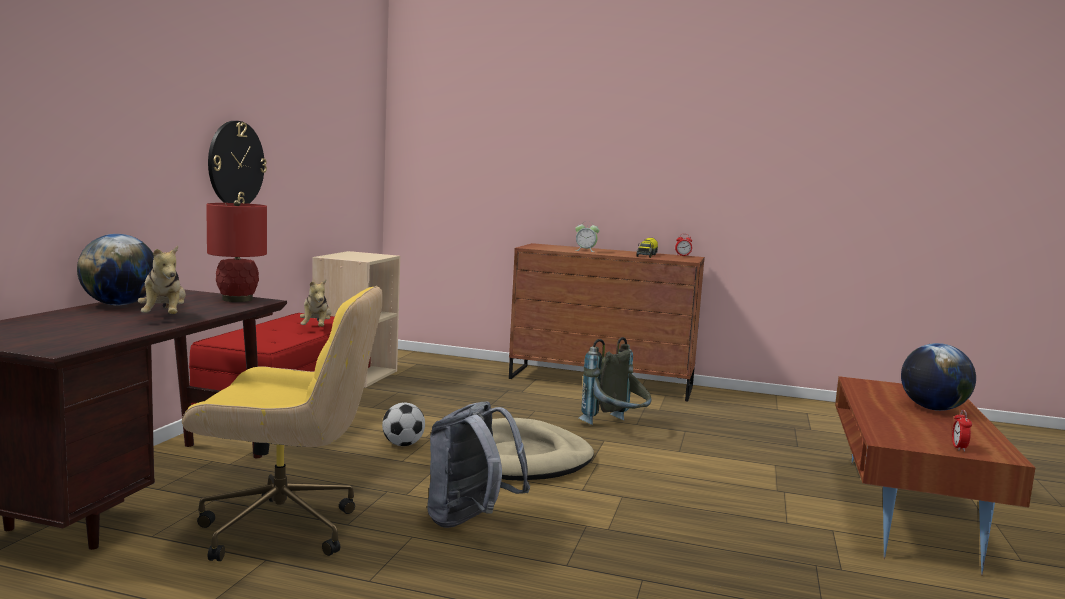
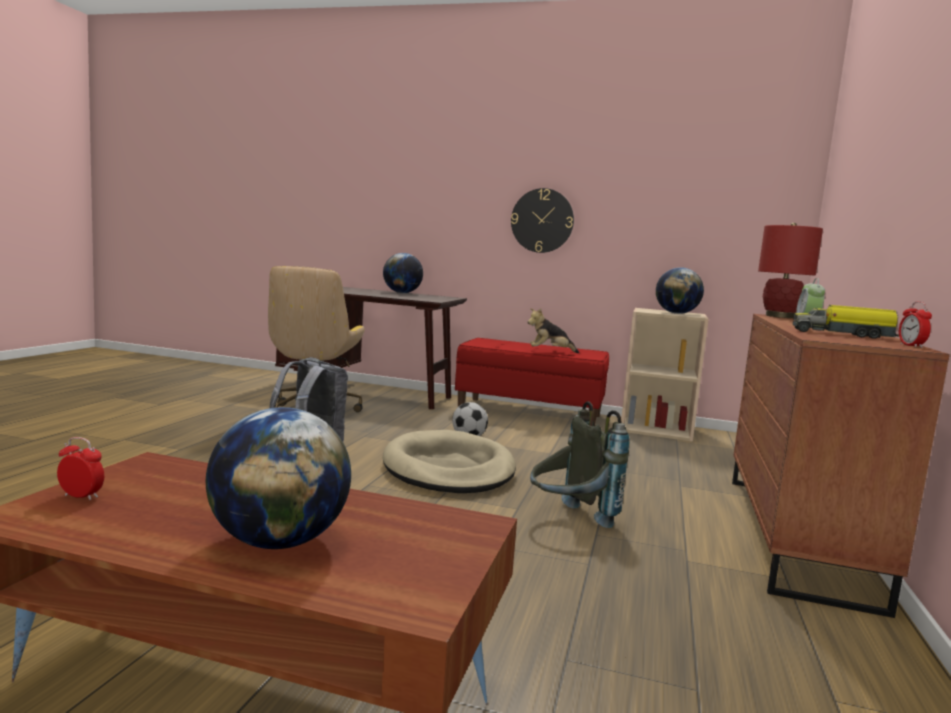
camera: 90 degrees right, 0 degrees up
plush toy [138,246,186,314] -> none
red table lamp [206,200,267,302] -> red table lamp moved to [758,223,823,318]
none -> globe [656,267,704,314]

